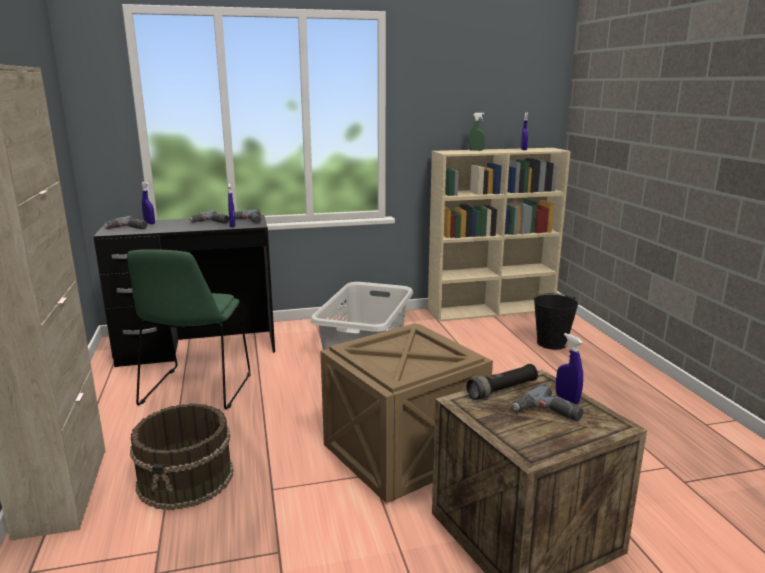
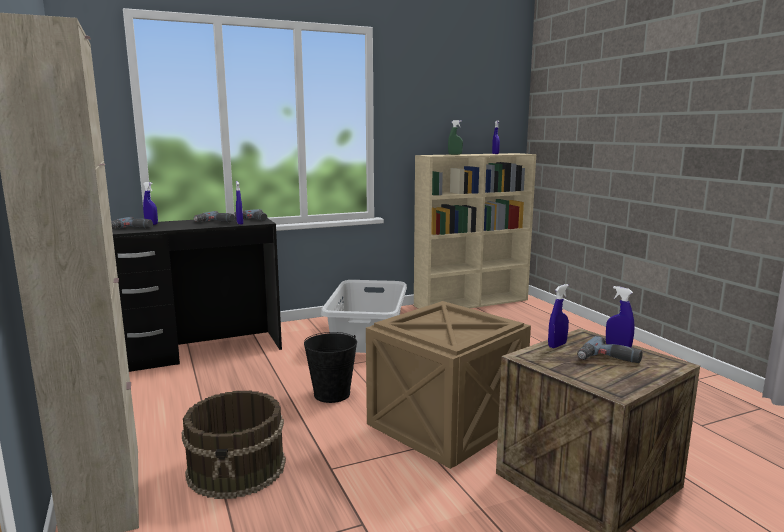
camera: 10 degrees left, 5 degrees down
green chair [127,249,251,410] -> none
black flashlight [466,364,538,400] -> blue spray bottle [548,284,569,348]
black bucket [534,294,578,350] -> black bucket moved to [304,332,357,403]

